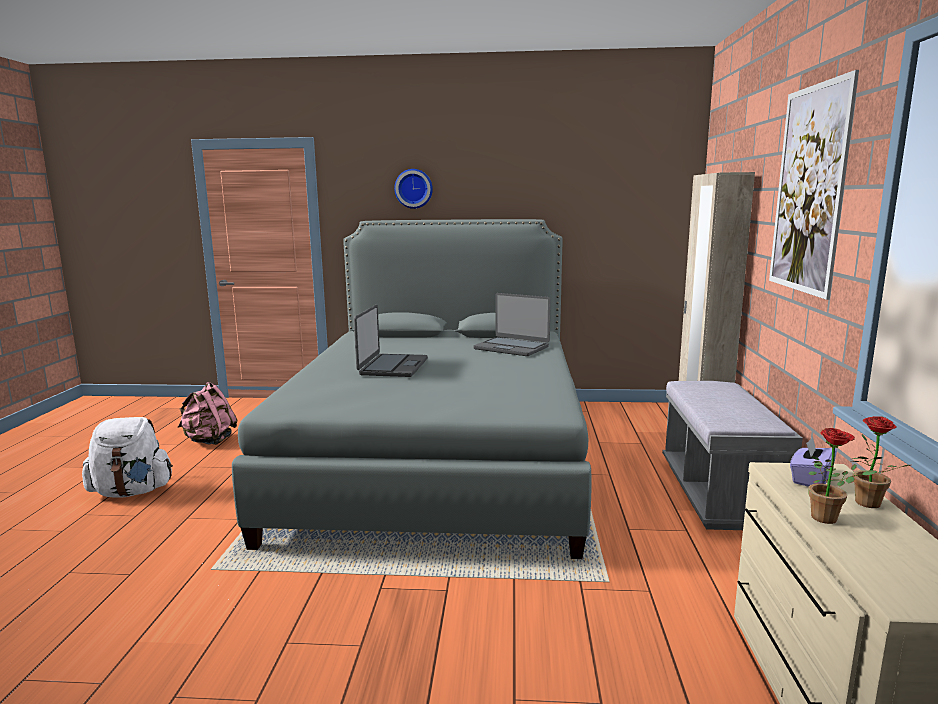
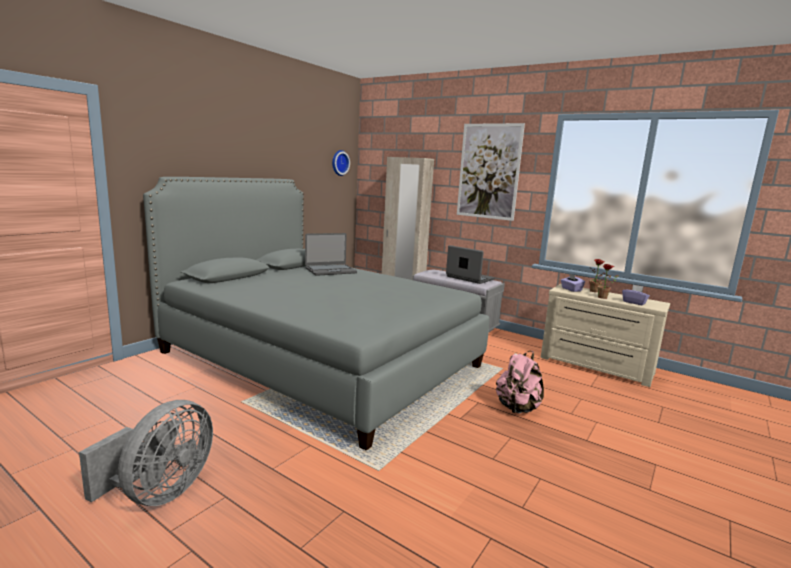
camera: 60 degrees left, 0 degrees up
white backpack [82,417,173,498] -> grey fan [79,400,213,506]
pink backpack [178,382,237,445] -> pink backpack moved to [496,351,544,414]
laptop [354,305,428,377] -> laptop moved to [446,245,495,284]
wall clock [394,169,433,209] -> wall clock moved to [332,150,350,176]
none -> purple tissue box [622,285,650,305]

